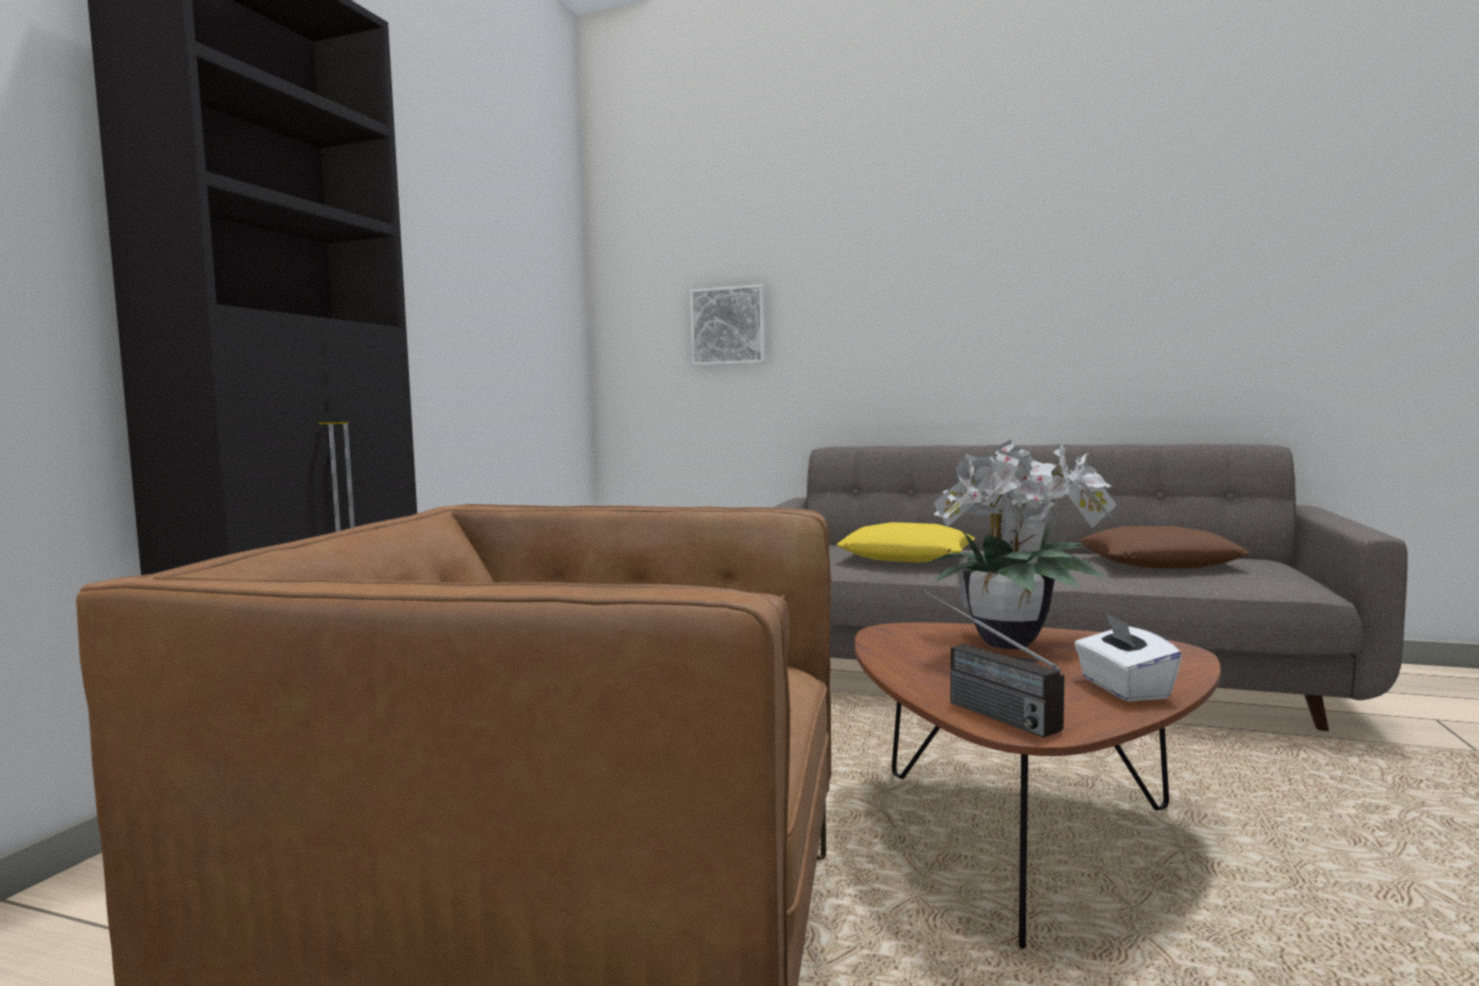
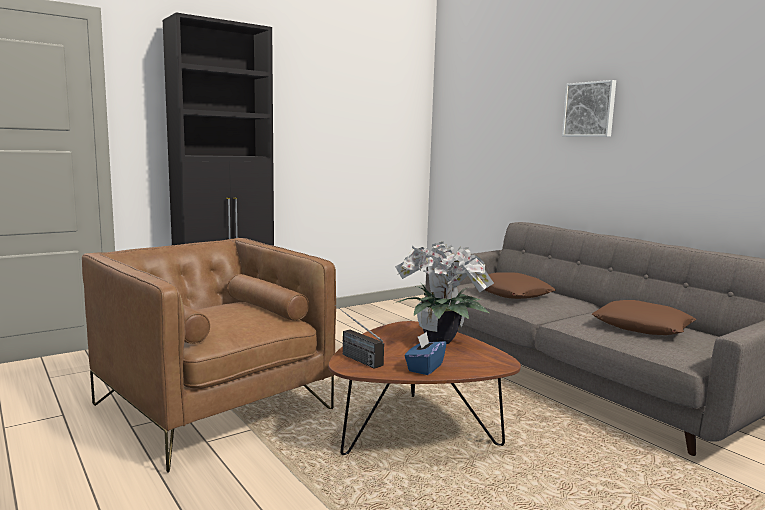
camera: 35 degrees right, 5 degrees up
picture [690,284,766,366] -> picture moved to [562,80,616,137]
yellow pillow [837,522,976,563] -> brown pillow [485,273,556,299]
radio [923,590,1064,738] -> radio turned 45 degrees counterclockwise [335,305,384,369]
white tissue box [1074,613,1182,702] -> blue tissue box [405,332,446,375]

